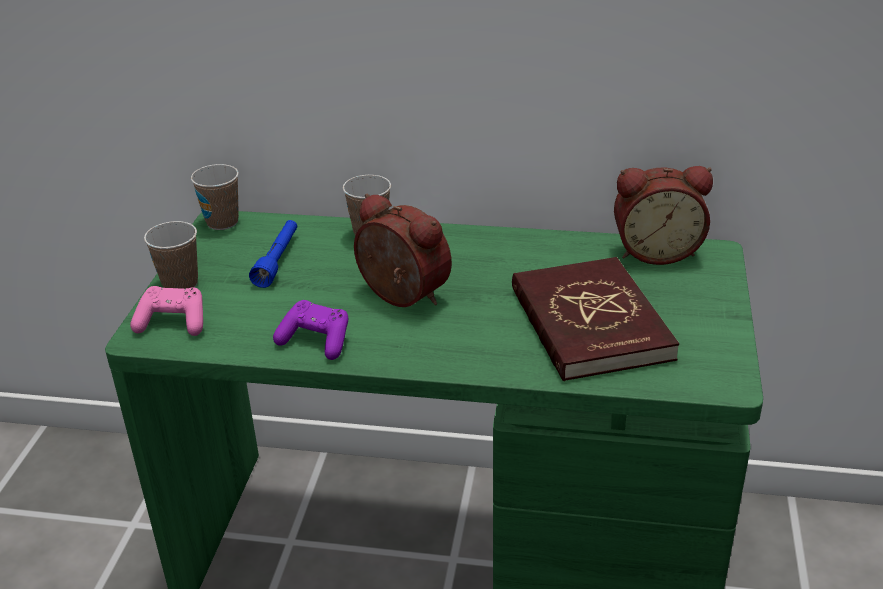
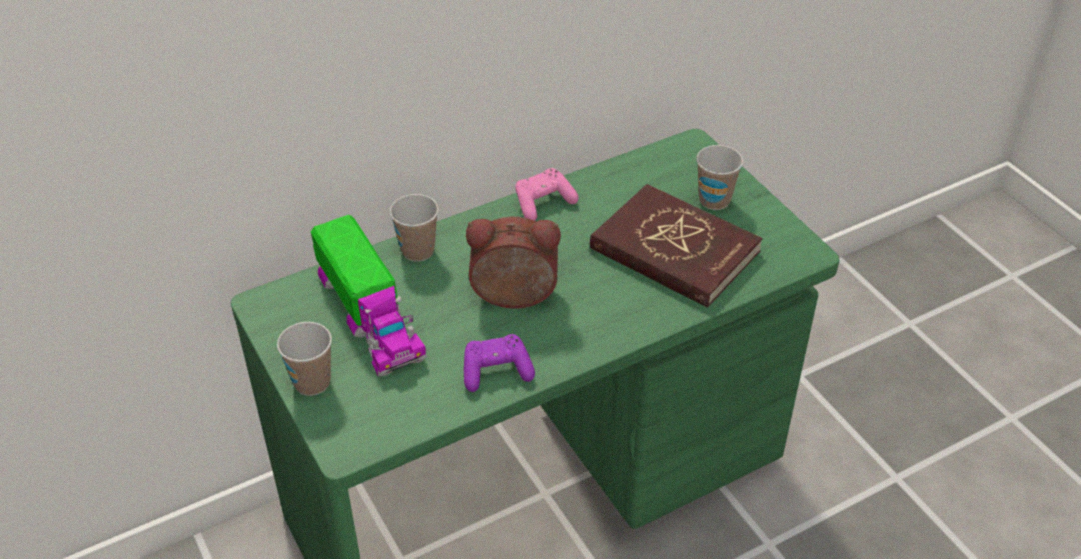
camera: 40 degrees left, 10 degrees up
pink game controller [130,286,203,336] -> pink game controller moved to [515,168,579,221]
cup [191,164,239,230] -> cup moved to [696,145,743,210]
blue flashlight [249,220,297,288] -> toy truck [311,215,426,376]
alarm clock [614,166,713,265] -> none

